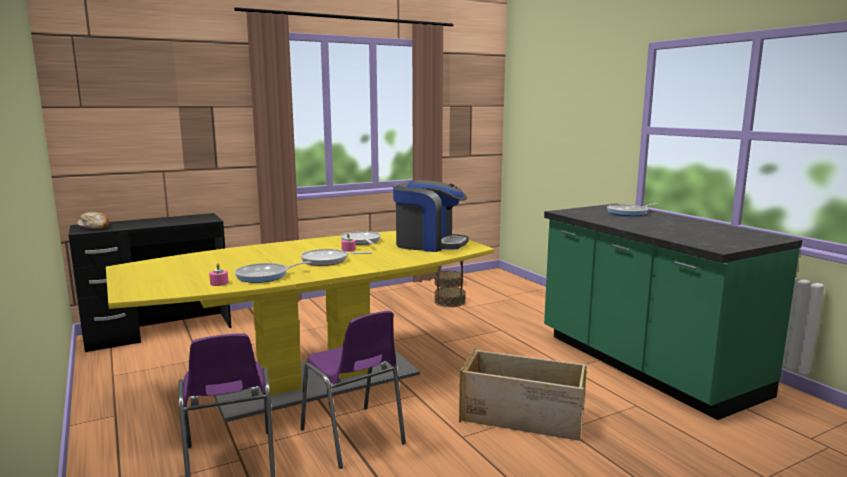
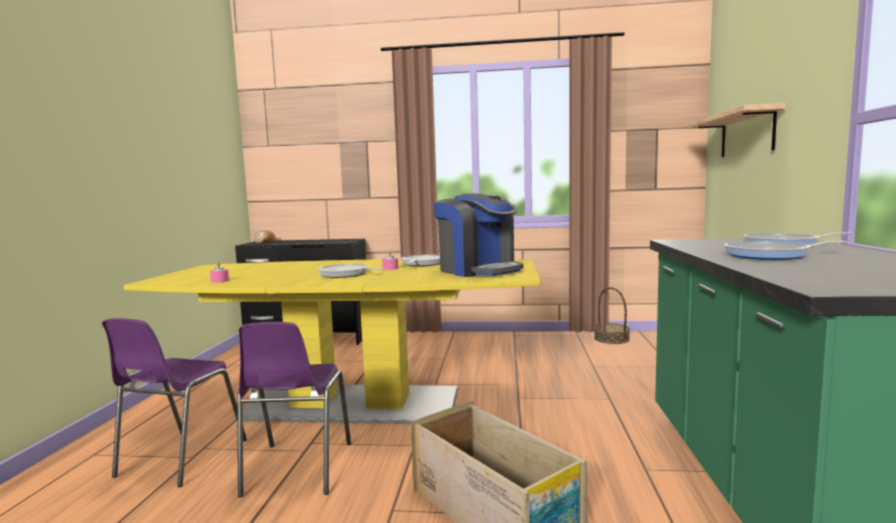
camera: 35 degrees right, 5 degrees down
frying pan [235,261,311,283] -> frying pan moved to [725,241,847,260]
basket [434,261,466,307] -> none
none -> shelf [687,103,786,157]

